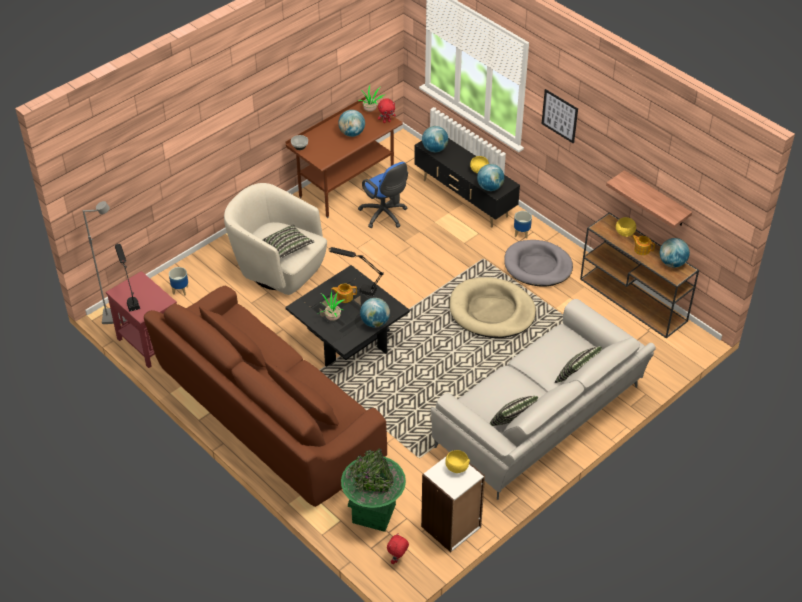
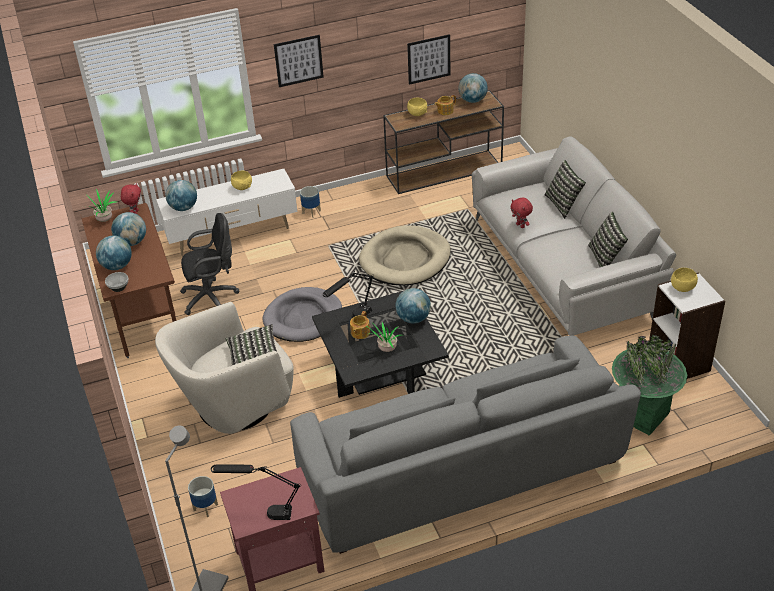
camera: 65 degrees left, 5 degrees down
brown sofa [144,286,387,507] -> grey sofa [290,336,641,554]
blue office chair [358,162,408,228] -> black office chair [180,213,240,315]
red plush toy [387,533,409,564] -> red plush toy moved to [510,198,533,228]
black tv stand [414,138,520,228] -> white tv stand [156,169,297,256]
globe [477,164,504,191] -> globe moved to [96,235,132,270]
grey dog bed [504,240,573,286] -> grey dog bed moved to [263,287,342,342]
shelf [606,170,692,228] -> picture [407,34,450,85]

